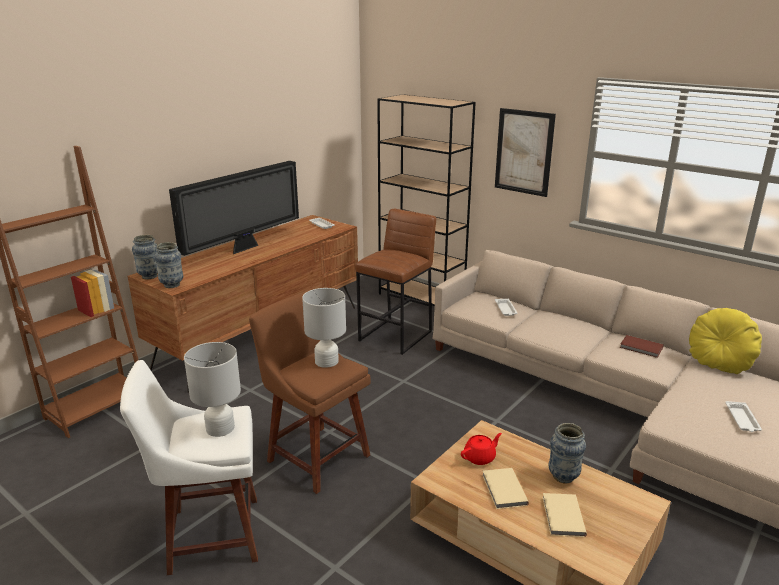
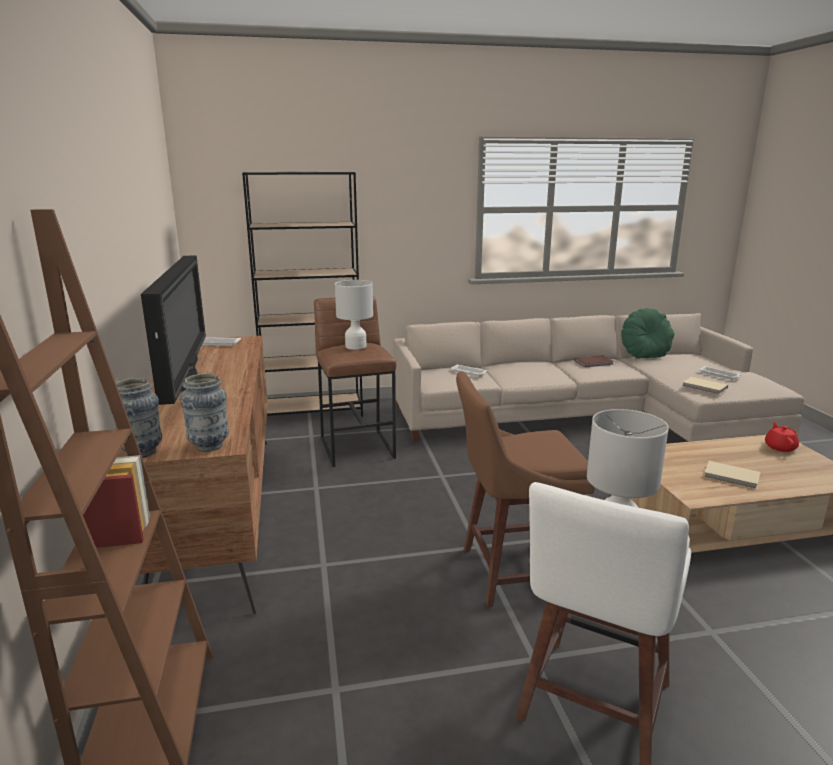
camera: 50 degrees left, 5 degrees down
grey table lamp [302,288,346,368] -> grey table lamp moved to [335,280,373,350]
red teapot [461,433,502,465] -> red teapot moved to [765,421,799,452]
picture [495,108,556,197] -> none
beige book [542,493,587,537] -> beige book moved to [682,377,728,394]
vase [548,423,586,484] -> none
yellow pillow [689,308,762,374] -> green pillow [621,308,674,359]

